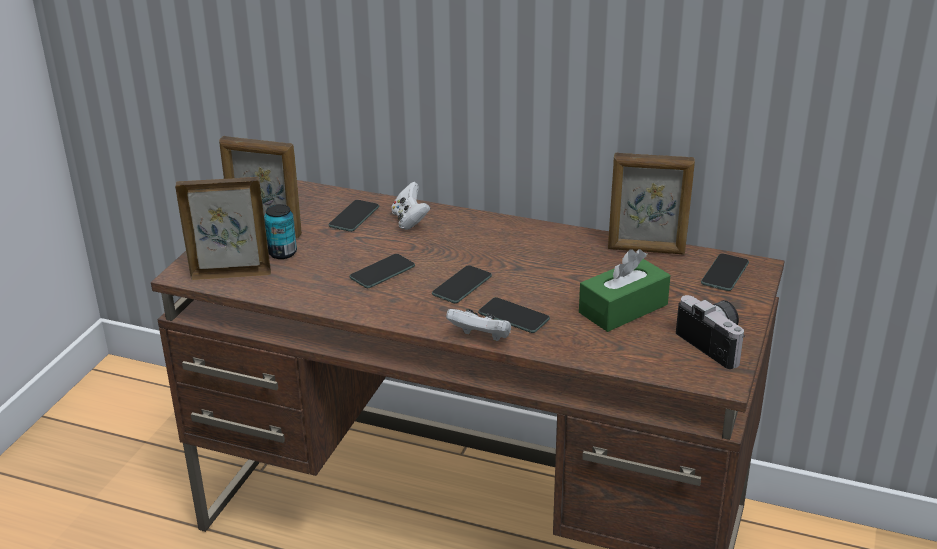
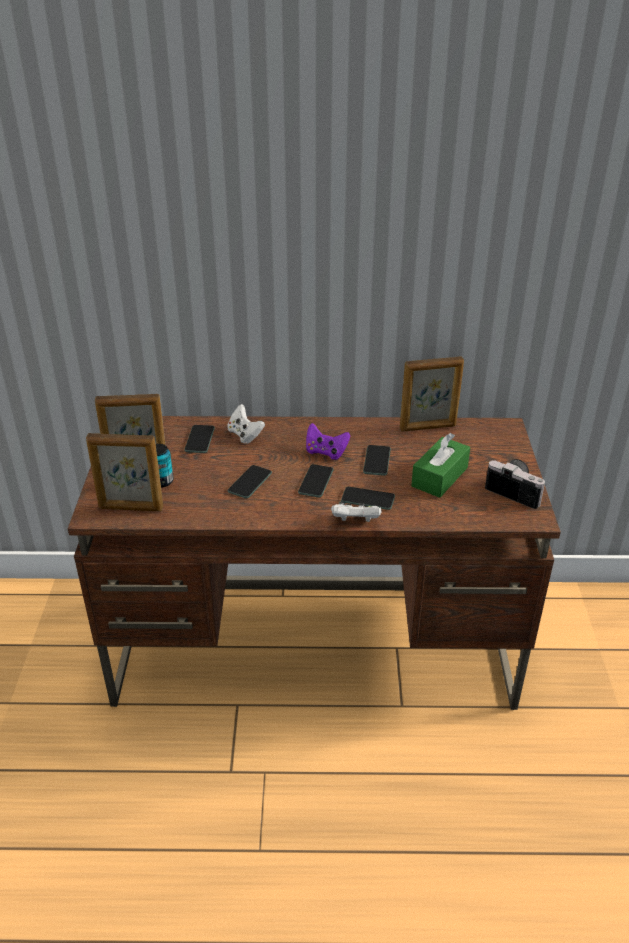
camera: 20 degrees left, 5 degrees up
picture frame [175,177,271,280] -> picture frame turned 150 degrees counterclockwise [86,433,163,511]
phone [701,253,749,291] -> phone moved to [363,445,391,476]
none -> purple game controller [306,423,350,460]

